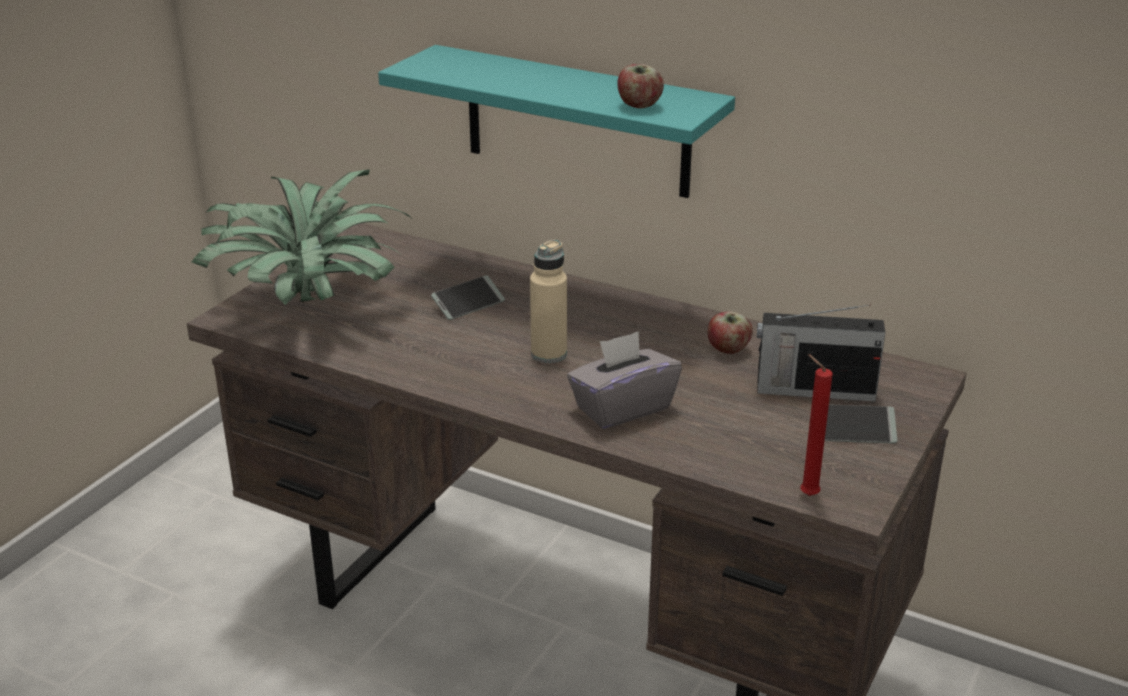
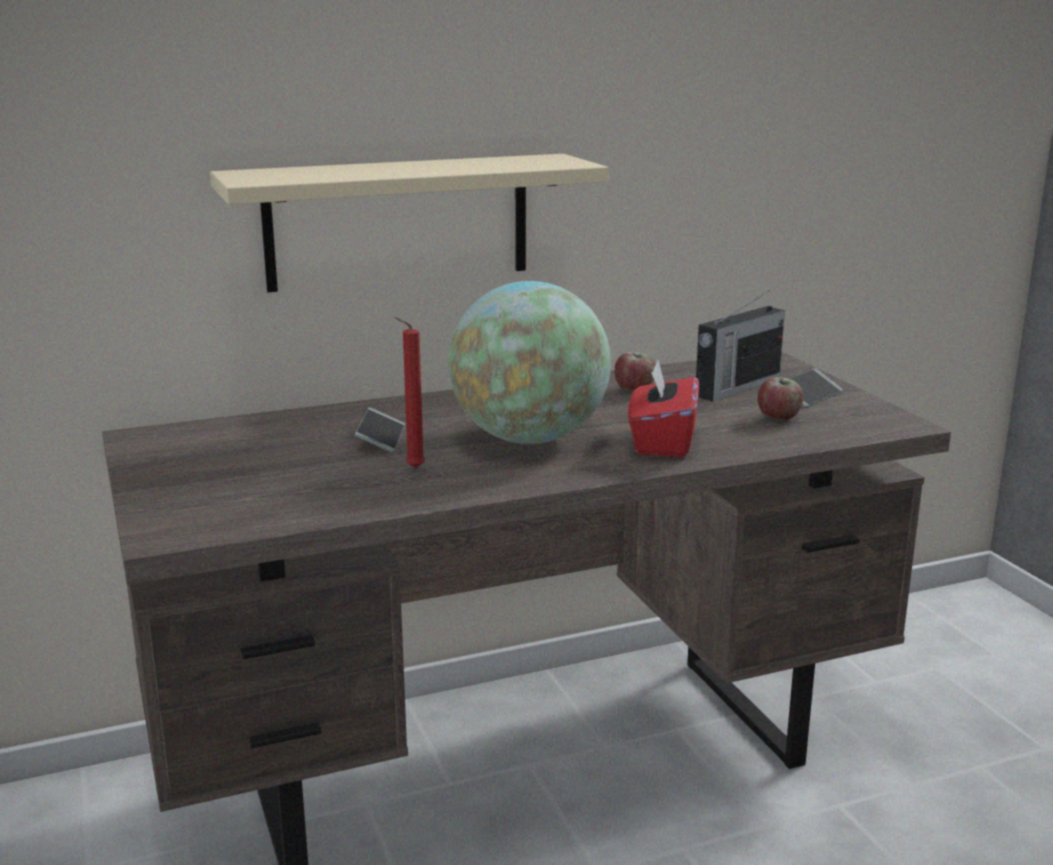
camera: 50 degrees left, 10 degrees down
potted plant [191,169,411,305] -> none
turquoise shelf [378,45,735,198] -> beige shelf [210,154,609,292]
beige bottle [530,240,567,363] -> globe [448,281,611,444]
grey tissue box [567,332,682,429] -> red tissue box [628,360,699,457]
apple [617,64,664,108] -> apple moved to [758,377,804,420]
red candle [800,354,833,496] -> red candle moved to [394,317,425,468]

